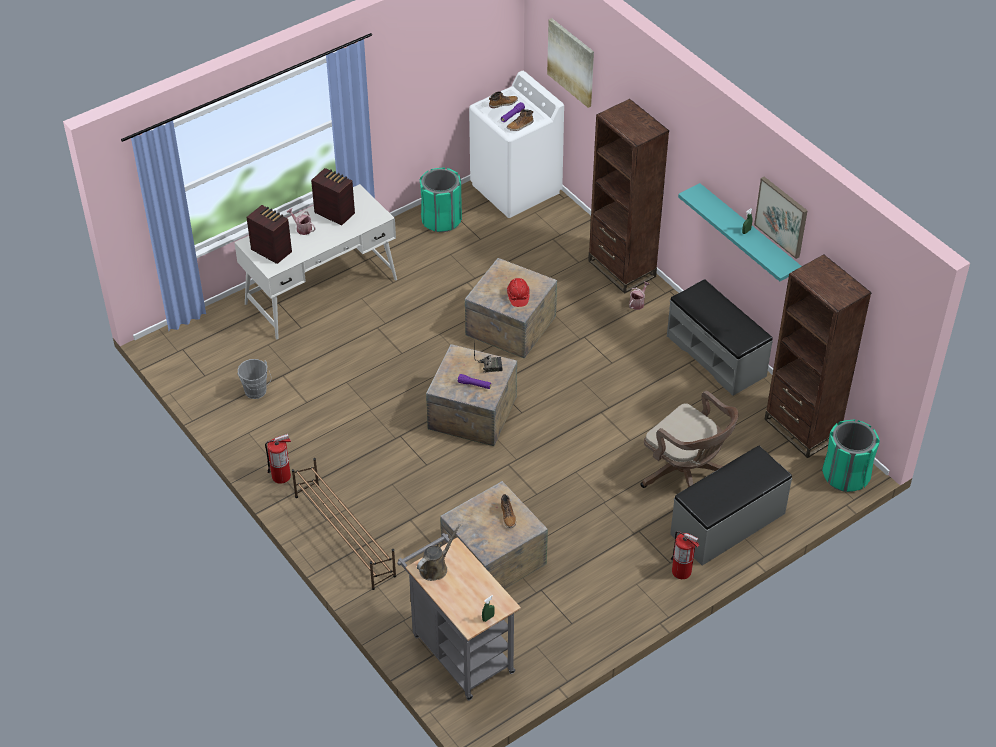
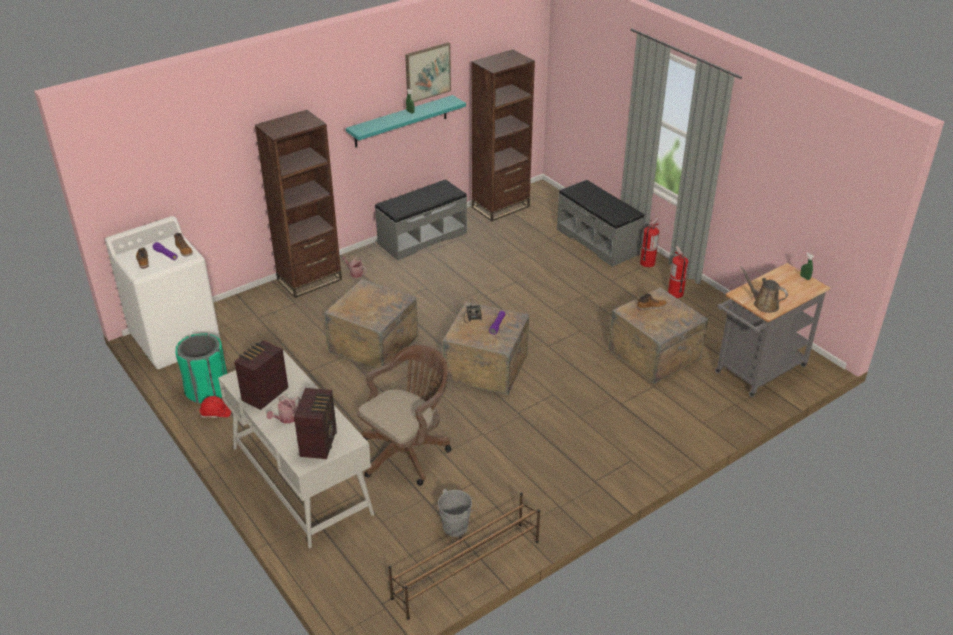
camera: 90 degrees left, 10 degrees down
radio [247,205,292,264] -> radio turned 150 degrees clockwise [294,388,337,459]
fire extinguisher [265,434,291,484] -> fire extinguisher moved to [668,246,689,298]
brown shoe rack [292,458,396,590] -> brown shoe rack moved to [388,492,540,620]
red hard hat [507,278,530,307] -> red hard hat moved to [200,396,231,418]
picture [547,18,594,108] -> none
brown office chair [641,391,739,488] -> brown office chair moved to [357,345,451,486]
green trash can [822,420,880,492] -> none

